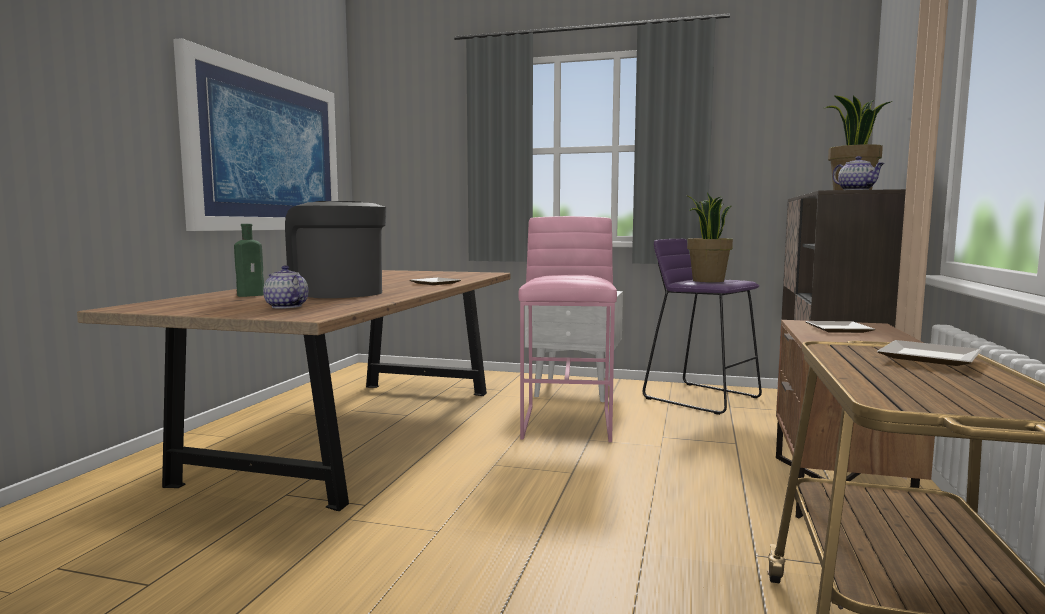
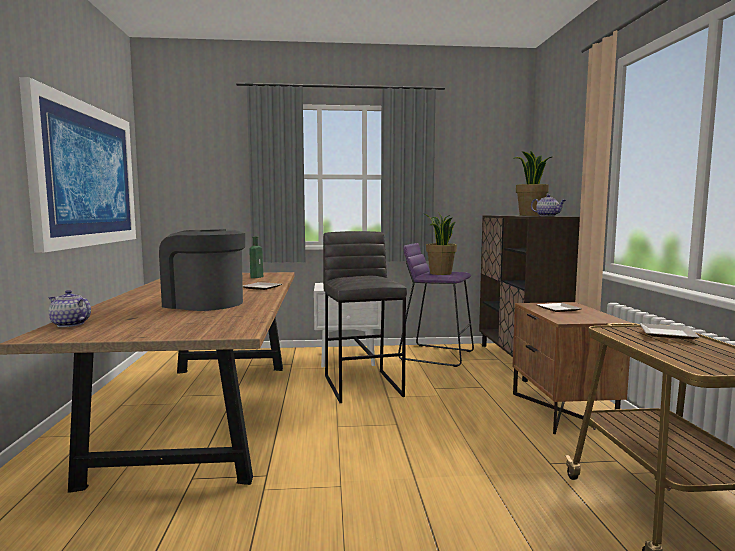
camera: 20 degrees left, 0 degrees up
green bottle [234,224,264,297] -> green bottle moved to [250,237,263,278]
teapot [263,266,308,309] -> teapot moved to [49,290,91,327]
pink stool [518,216,617,442] -> grey stool [323,231,407,403]

